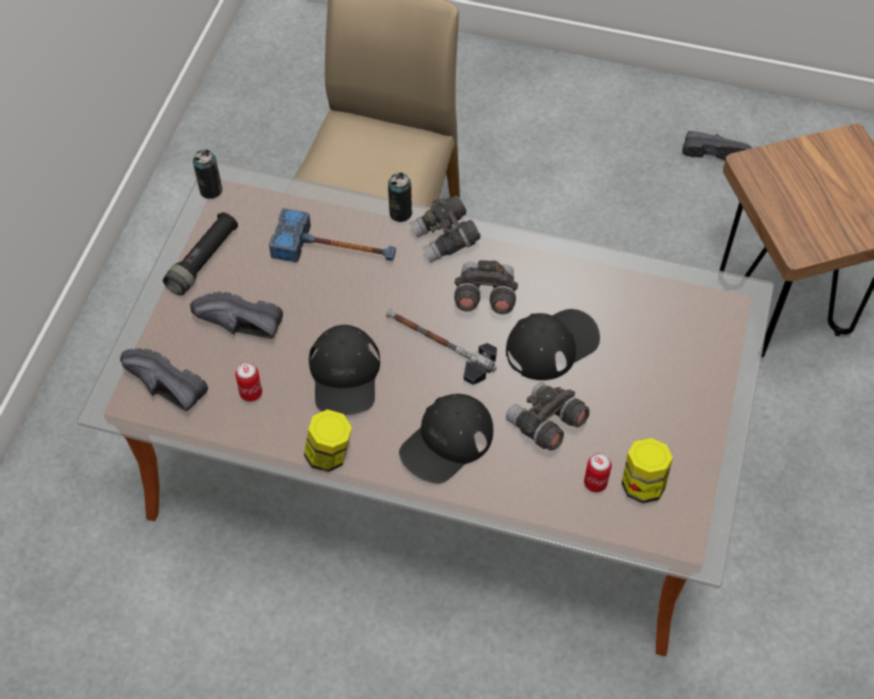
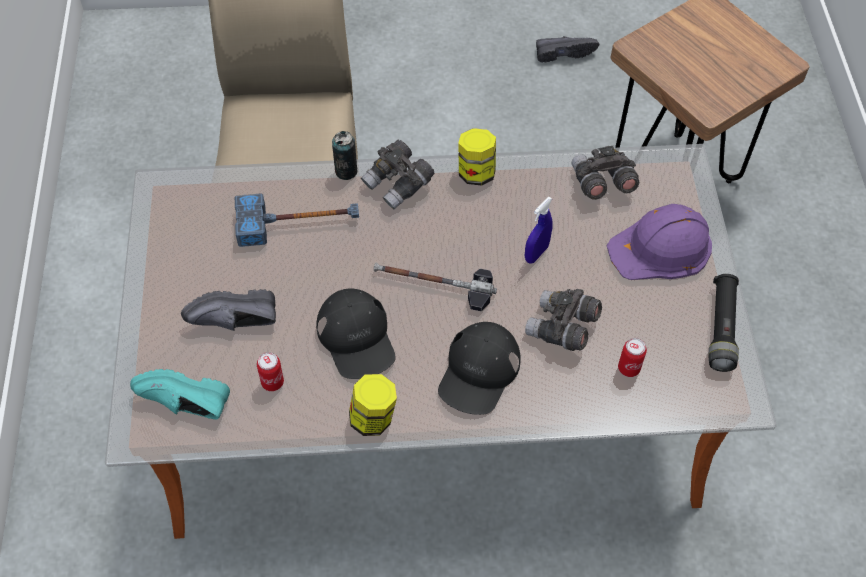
camera: 20 degrees left, 0 degrees up
black shoe [120,348,208,411] -> turquoise shoe [130,369,230,420]
black flashlight [163,212,238,295] -> black flashlight moved to [708,274,739,372]
can [193,149,223,199] -> none
grey binoculars [454,260,518,314] -> grey binoculars moved to [571,146,639,200]
black cap [506,309,600,380] -> blue spray bottle [525,197,553,264]
jar [622,438,673,503] -> jar moved to [458,128,496,186]
none -> purple hard hat [607,204,712,280]

